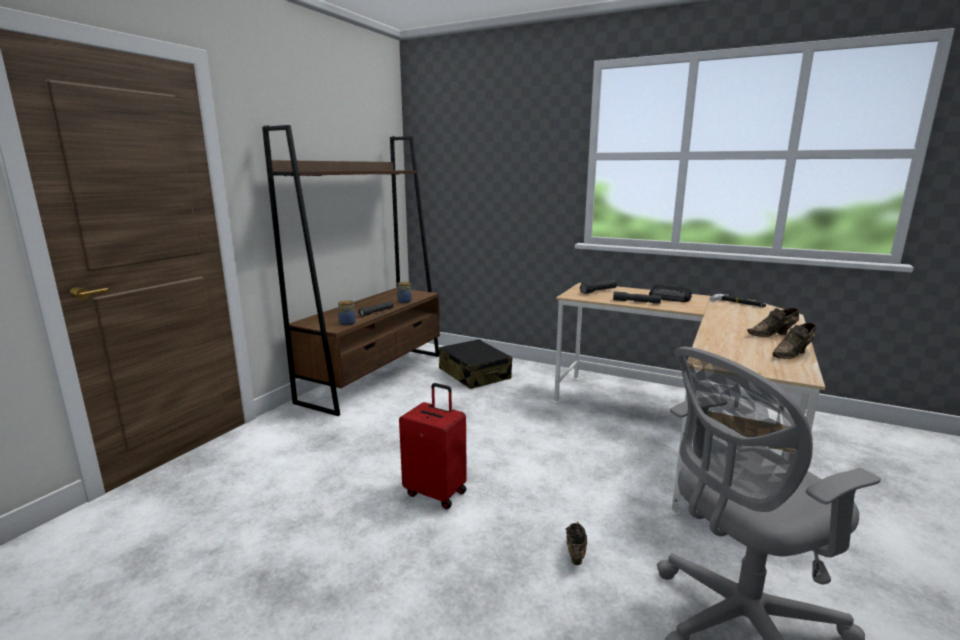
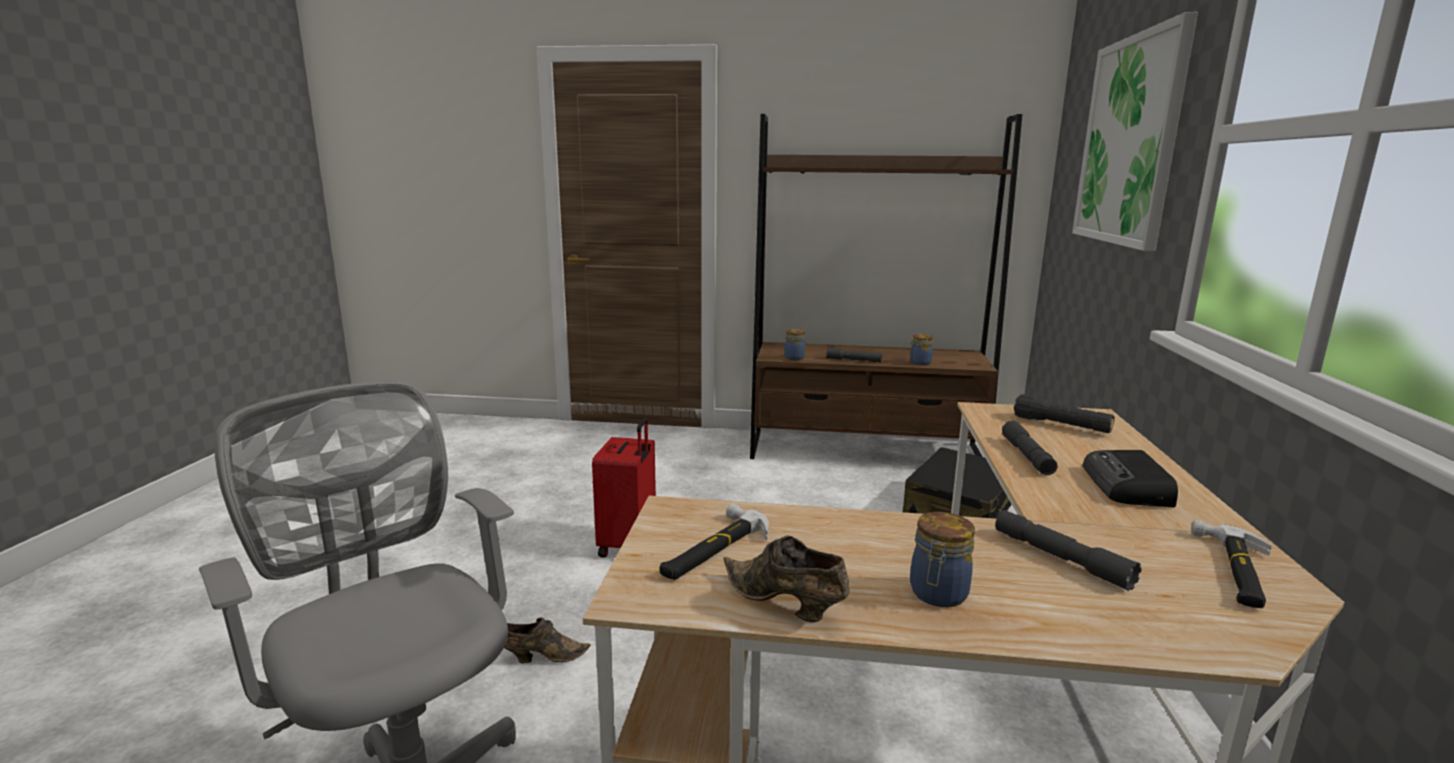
camera: 70 degrees right, 0 degrees up
brown shoe [747,308,799,337] -> jar [910,512,975,607]
none -> hammer [659,504,769,580]
none -> grey flashlight [995,510,1142,591]
none -> picture [1072,12,1198,251]

